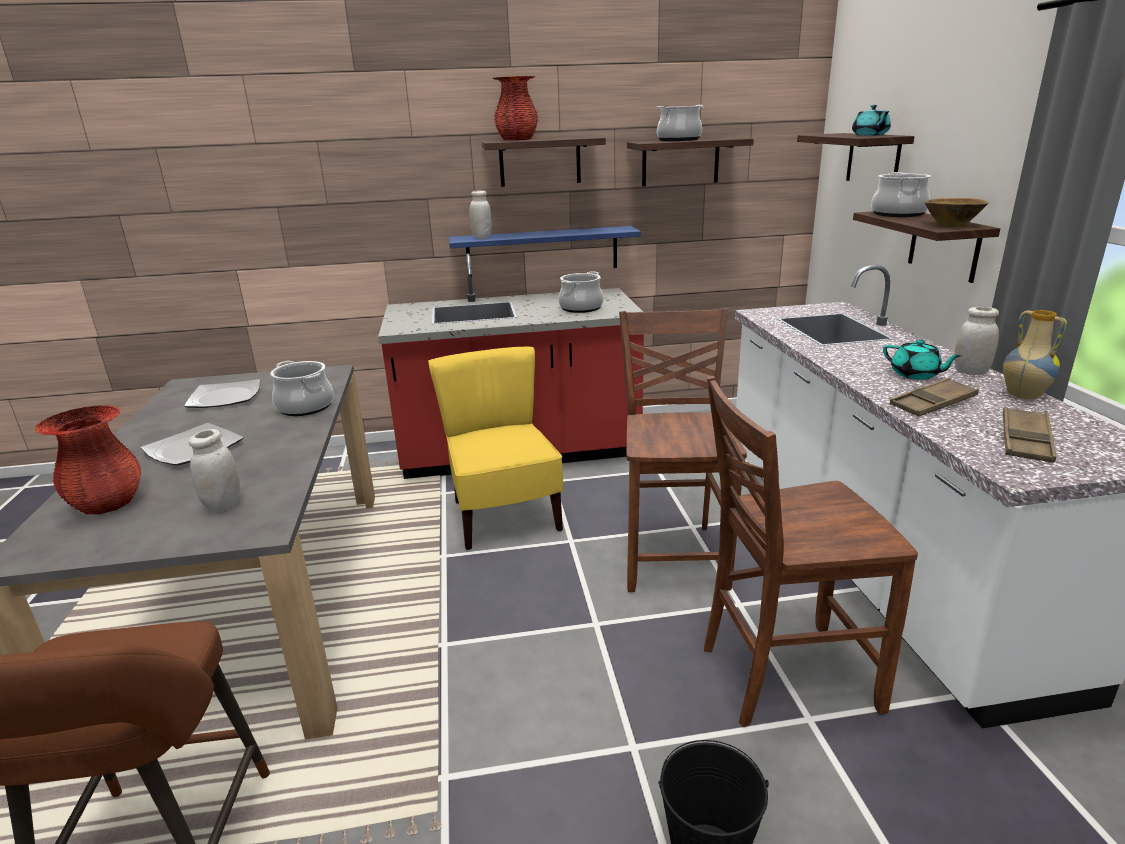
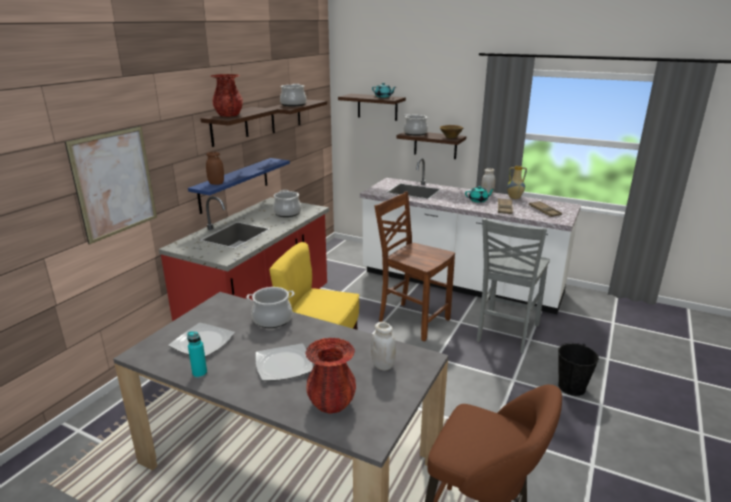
camera: 55 degrees left, 0 degrees up
white jar [469,190,492,239] -> brown jar [206,152,224,185]
brown chair [704,376,918,727] -> grey chair [477,218,550,353]
none -> picture [65,126,157,245]
none -> turquoise bottle [187,331,207,378]

